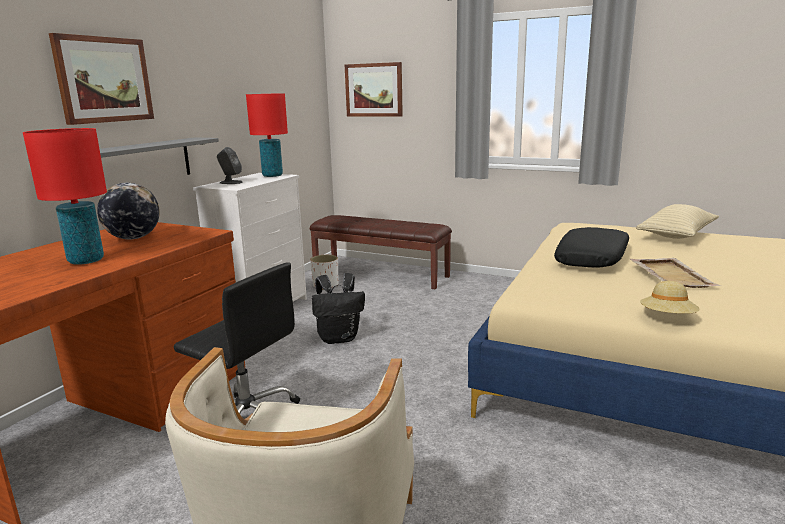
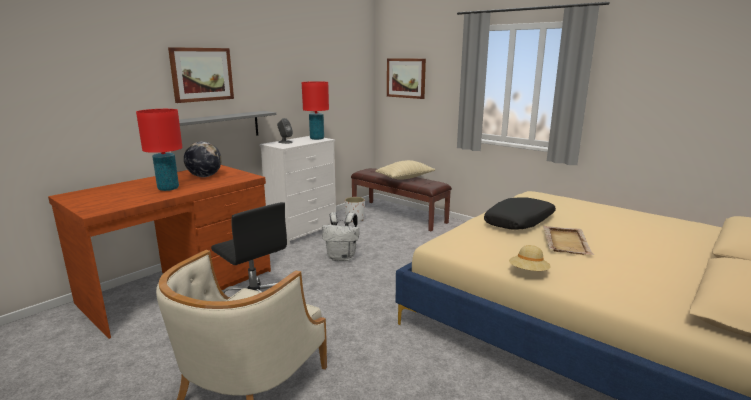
camera: 15 degrees right, 0 degrees up
black backpack [312,273,365,344] -> white backpack [322,212,359,261]
beige pillow [636,204,719,239] -> beige pillow moved to [376,160,436,180]

